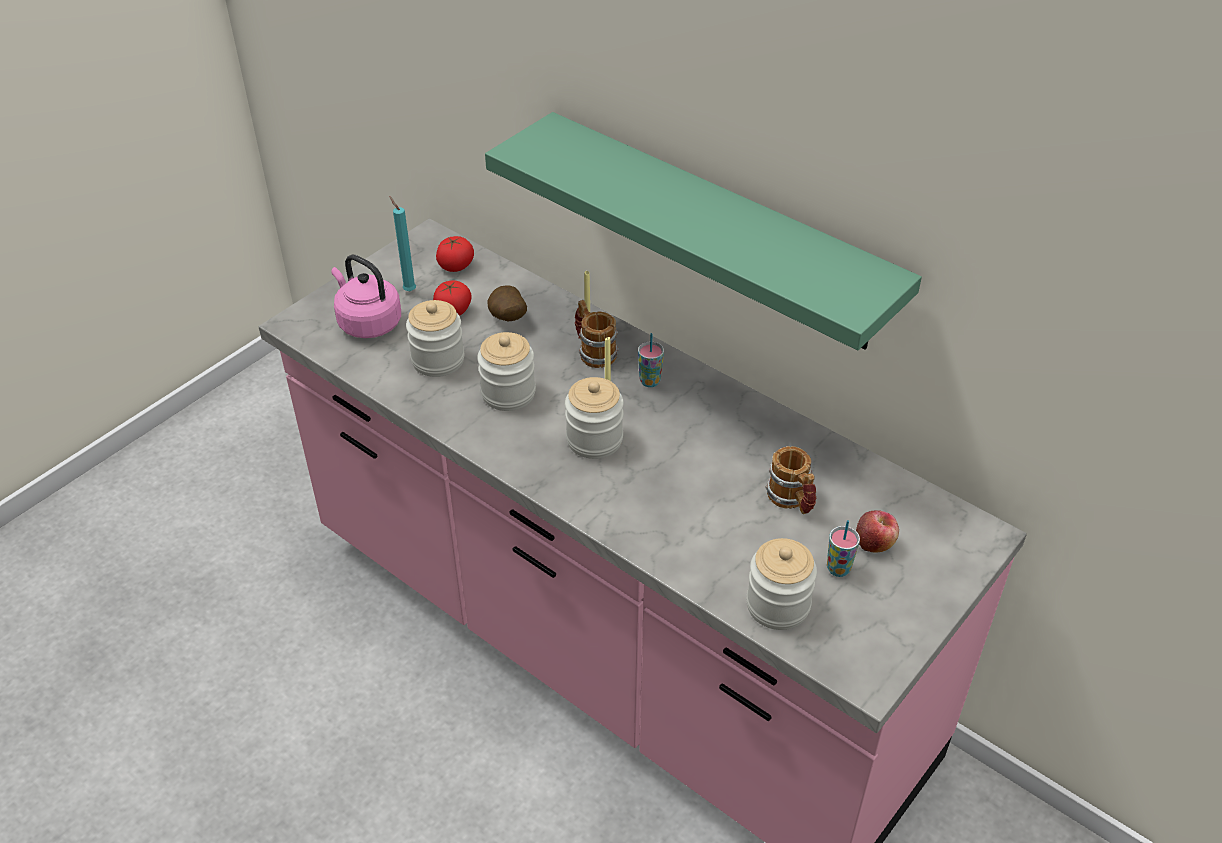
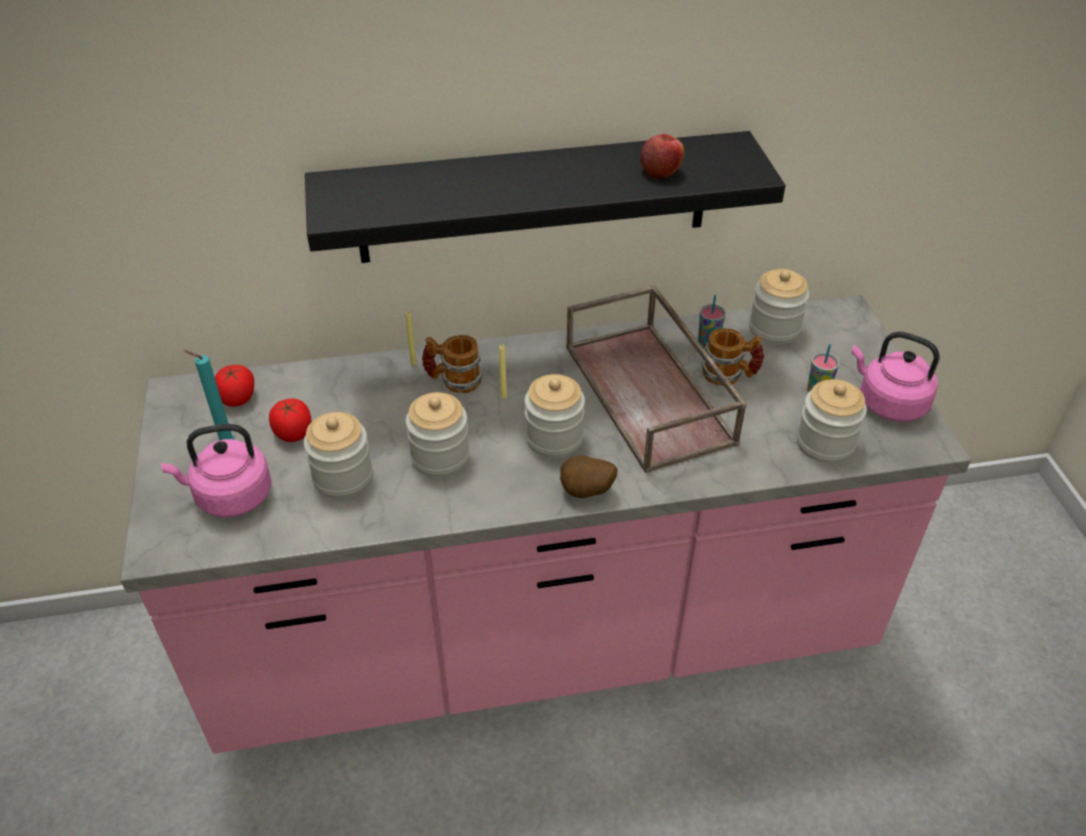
camera: 50 degrees left, 0 degrees up
green shelf [485,112,922,350] -> black shelf [305,131,785,263]
potato [487,285,527,322] -> potato moved to [560,455,618,498]
cup [638,333,664,387] -> cup moved to [698,295,726,349]
apple [856,510,899,552] -> apple moved to [640,134,684,180]
none -> brown tray [566,285,747,473]
none -> jar [749,269,809,344]
none -> pink kettle [852,332,940,422]

